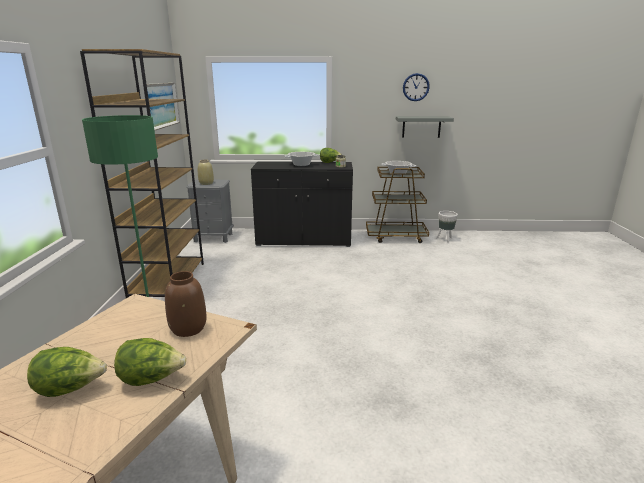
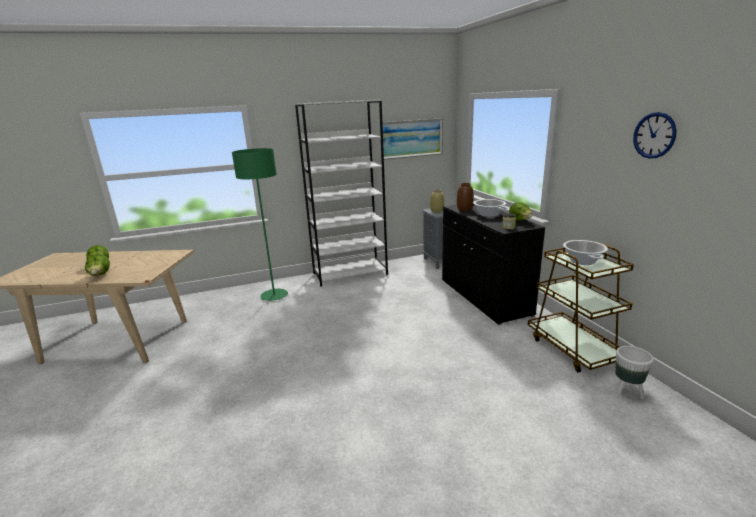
camera: 70 degrees right, 0 degrees up
brown bookcase [80,49,204,298] -> white bookcase [295,100,388,287]
brown vase [165,271,207,337] -> brown vase moved to [457,183,474,211]
grey shelf [396,116,454,138] -> none

